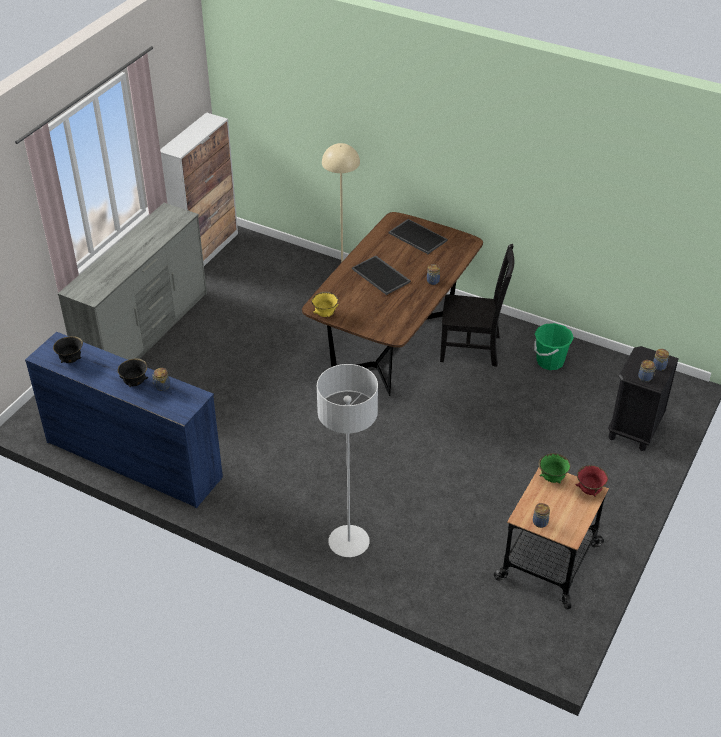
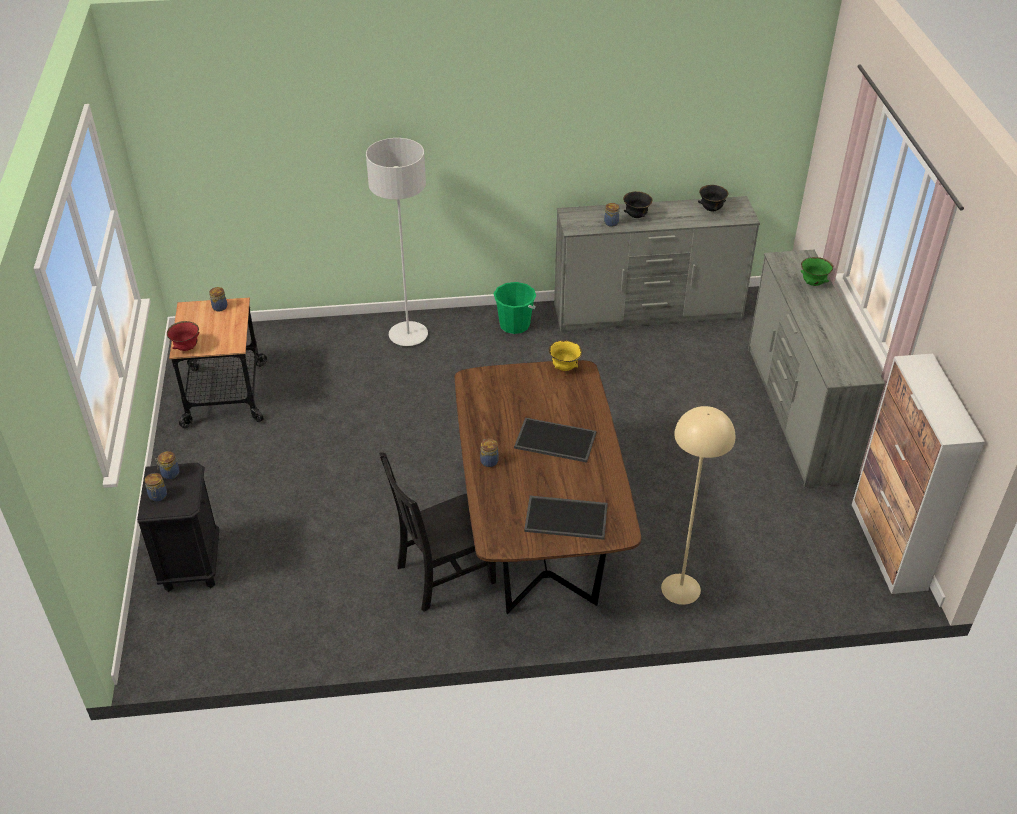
camera: 145 degrees right, 0 degrees up
blue dresser [25,332,223,508] -> grey dresser [554,196,760,332]
green bucket [534,323,574,370] -> green bucket moved to [494,282,536,334]
green bowl [538,453,571,483] -> green bowl moved to [801,257,833,286]

